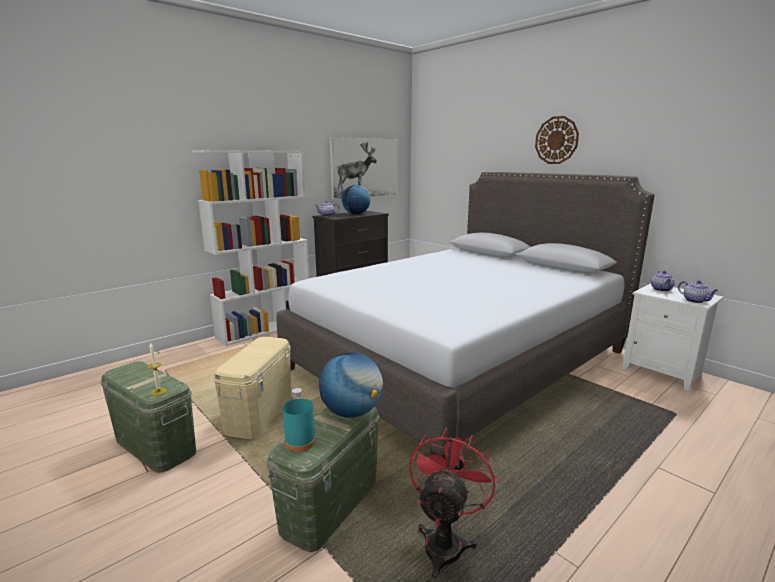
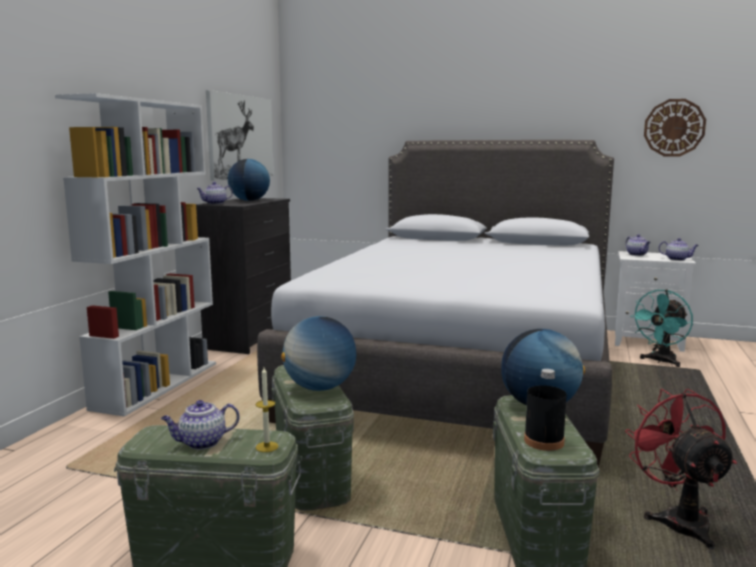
camera: 30 degrees left, 5 degrees down
beige storage box [213,337,291,439] -> green storage box [271,365,354,511]
turquoise bottle [283,388,316,452] -> black bottle [524,369,567,451]
wall clock [535,116,579,164] -> wall clock moved to [644,99,706,156]
none -> teapot [161,400,239,450]
none -> globe [281,316,356,391]
none -> turquoise fan [630,290,693,367]

